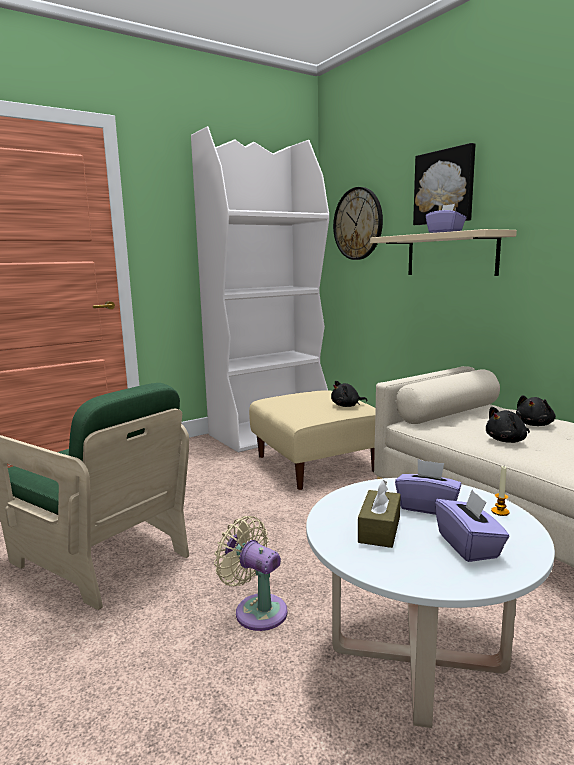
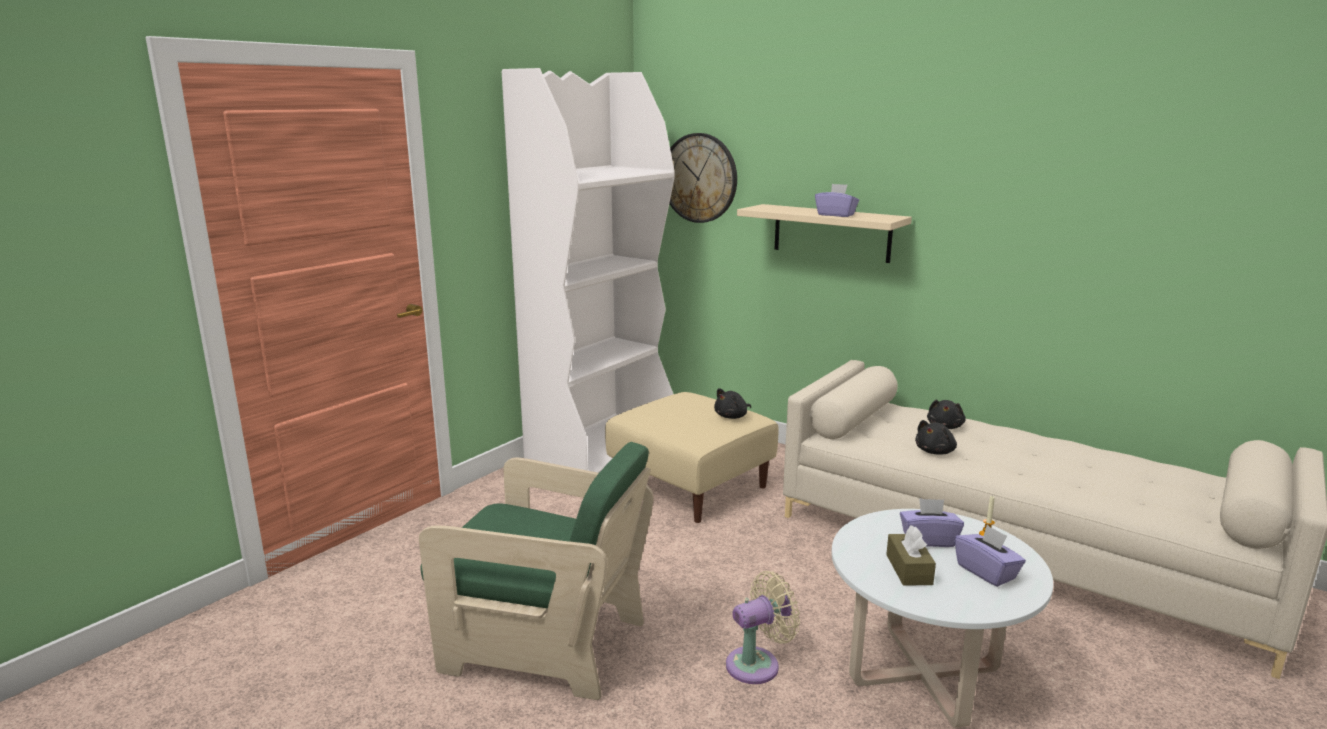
camera: 20 degrees left, 5 degrees up
beige fan [214,516,288,631] -> beige fan turned 135 degrees clockwise [726,571,800,684]
picture [413,143,475,225] -> none

